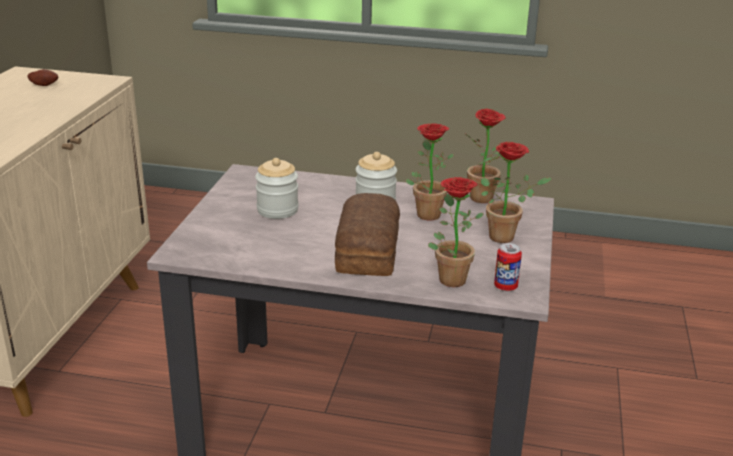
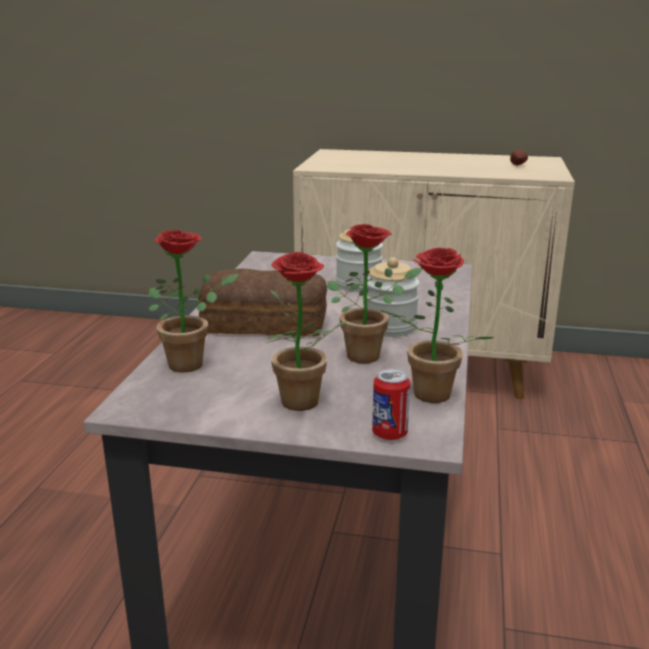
camera: 90 degrees right, 5 degrees down
can [494,243,522,291] -> can moved to [372,368,410,440]

